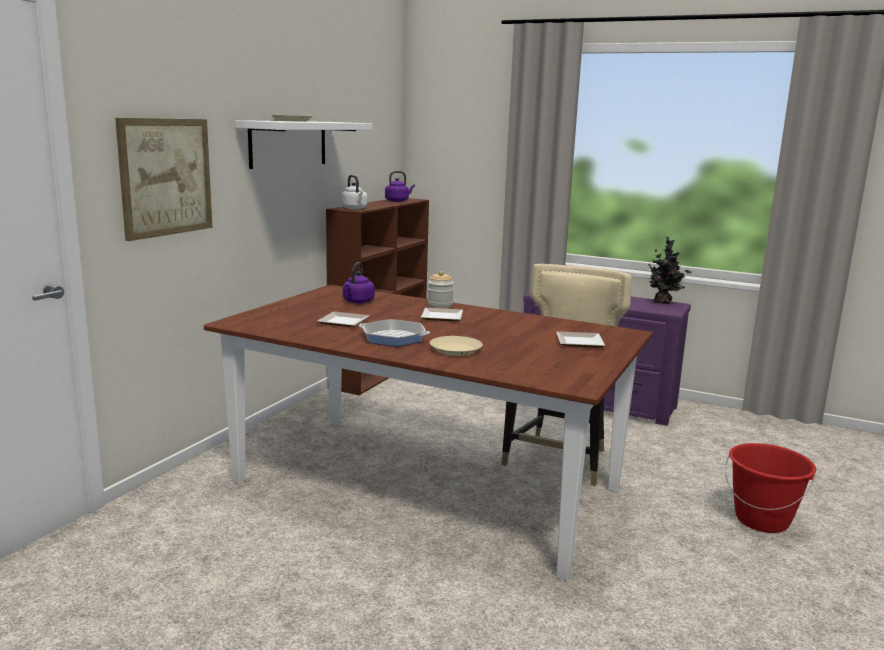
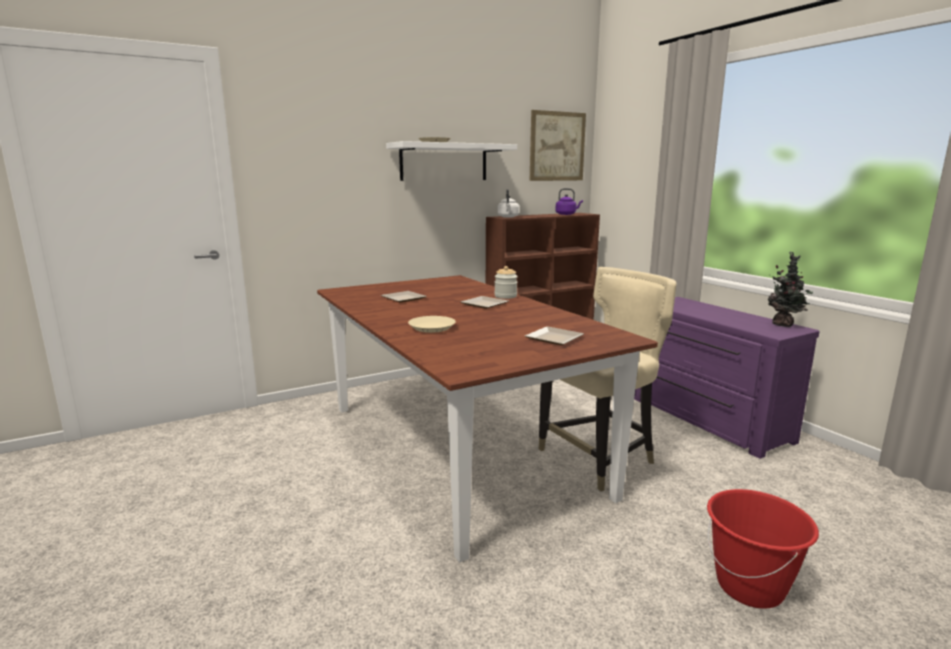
camera: 35 degrees right, 0 degrees up
picture [115,118,212,241] -> picture moved to [530,110,586,181]
purple kettle [343,262,375,303] -> none
frying pan [359,319,430,346] -> none

